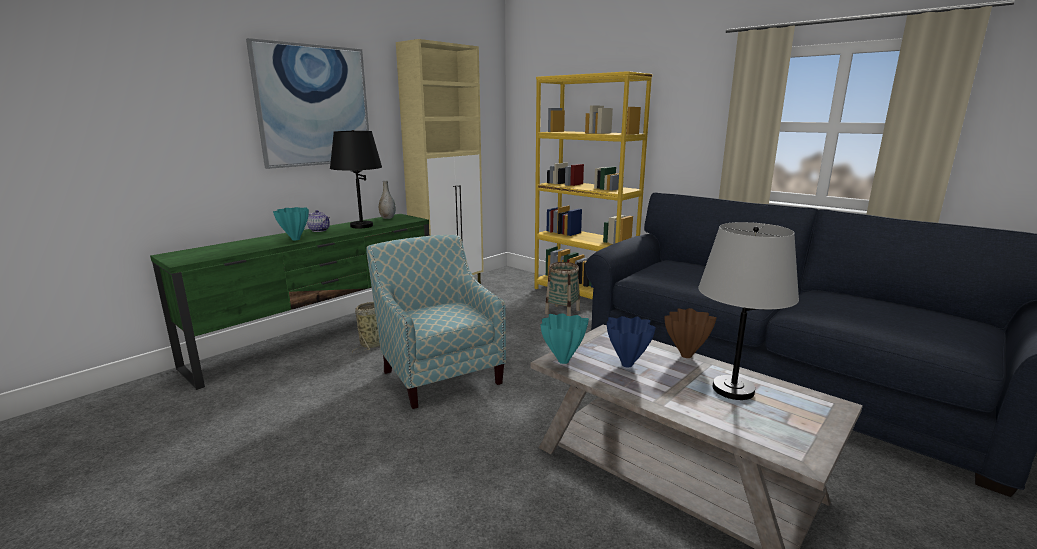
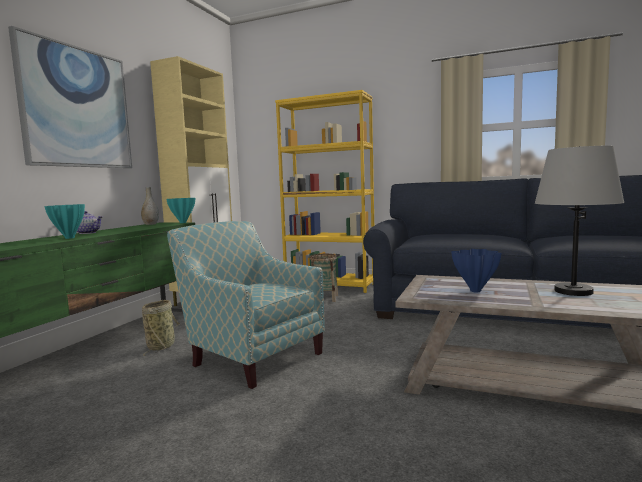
camera: 20 degrees left, 10 degrees down
black table lamp [330,130,382,229] -> none
turquoise vase [540,313,589,364] -> turquoise vase moved to [166,198,195,223]
brown vase [664,308,717,358] -> none

